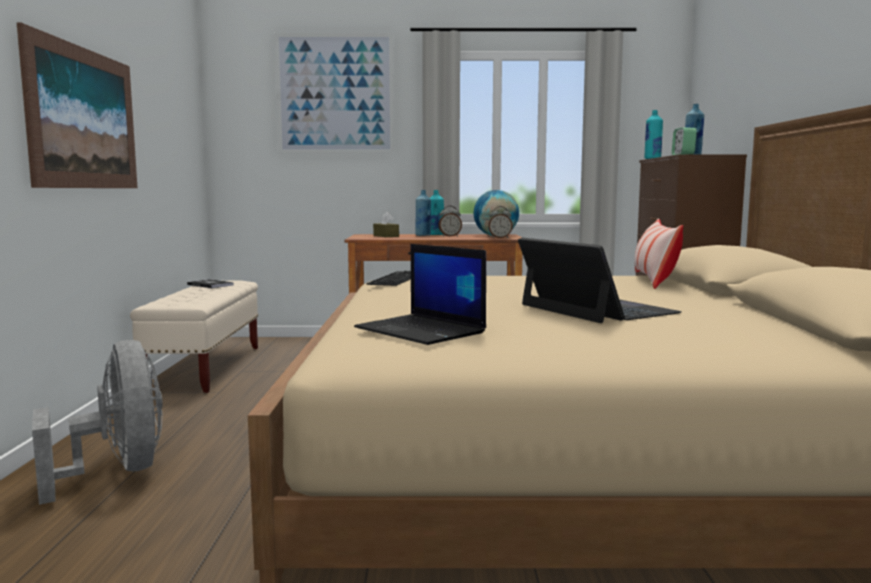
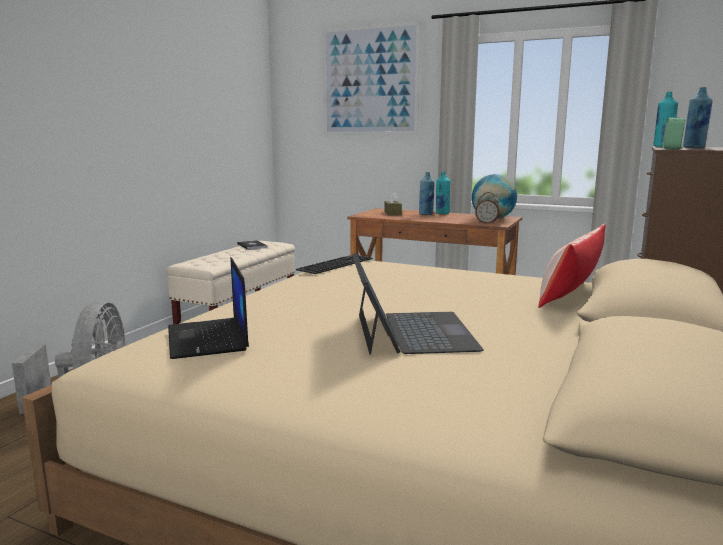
camera: 25 degrees right, 5 degrees up
picture [17,23,138,188] -> none
alarm clock [439,206,462,237] -> none

